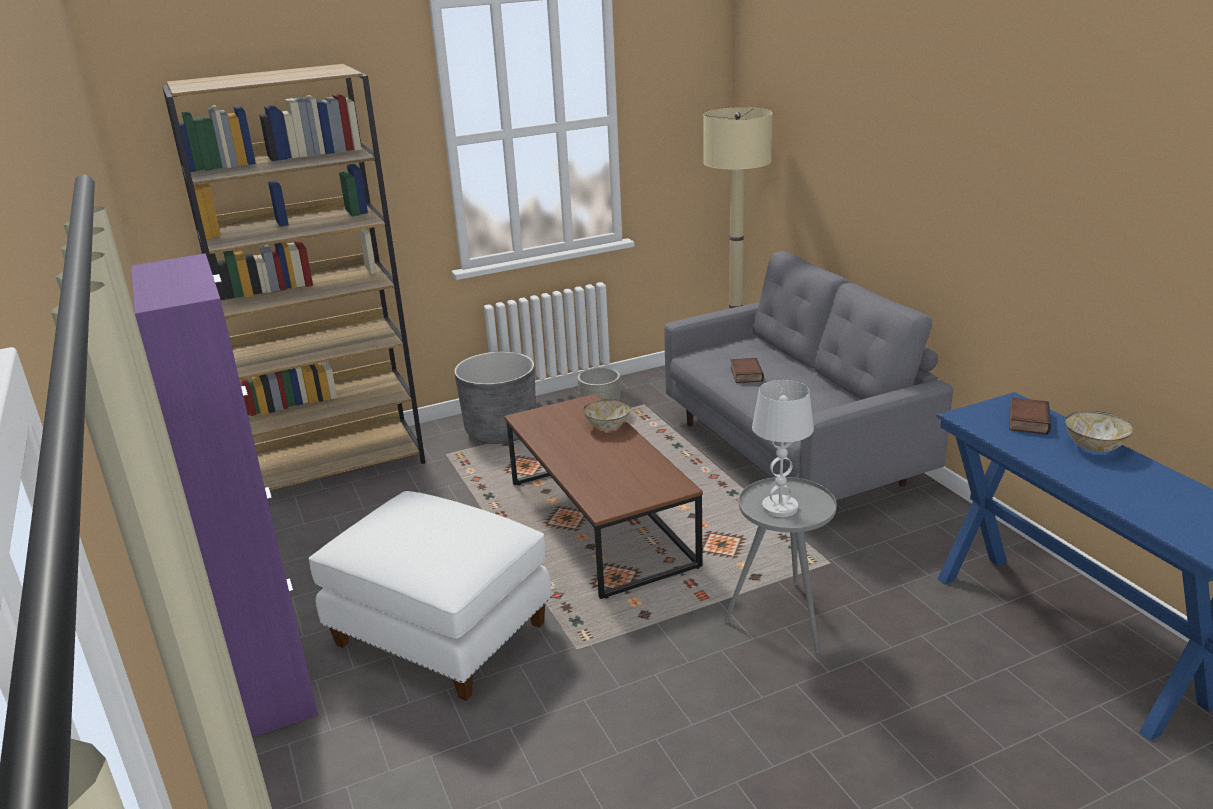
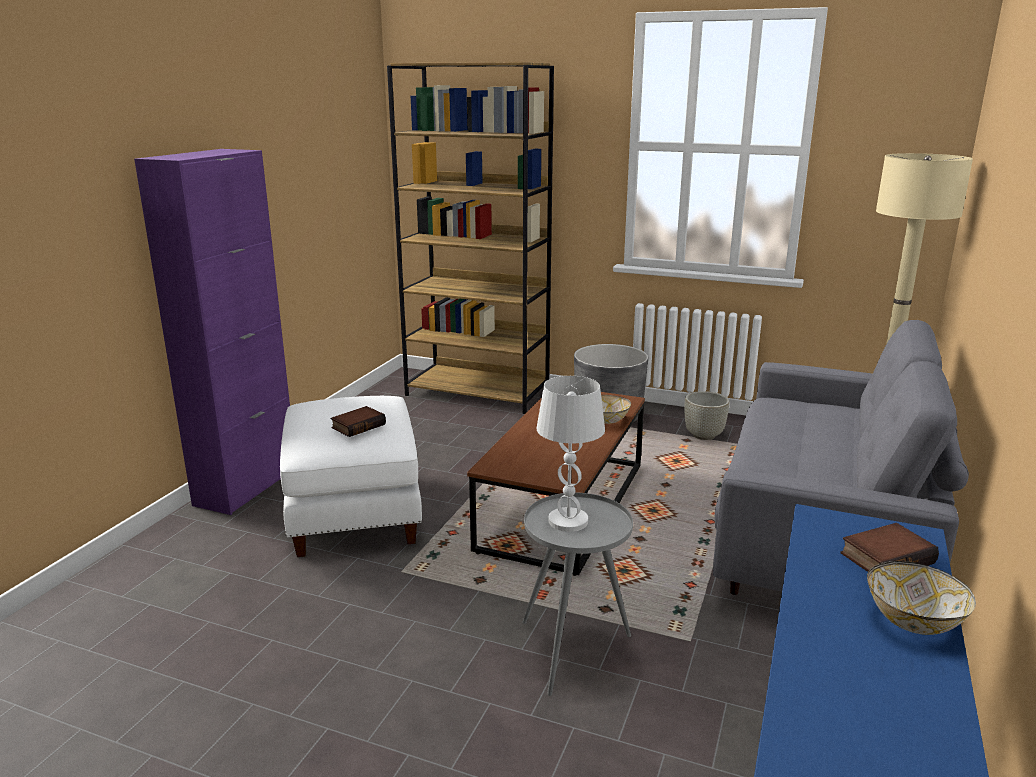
camera: 45 degrees right, 5 degrees down
book [731,358,764,383] -> book moved to [331,406,386,437]

